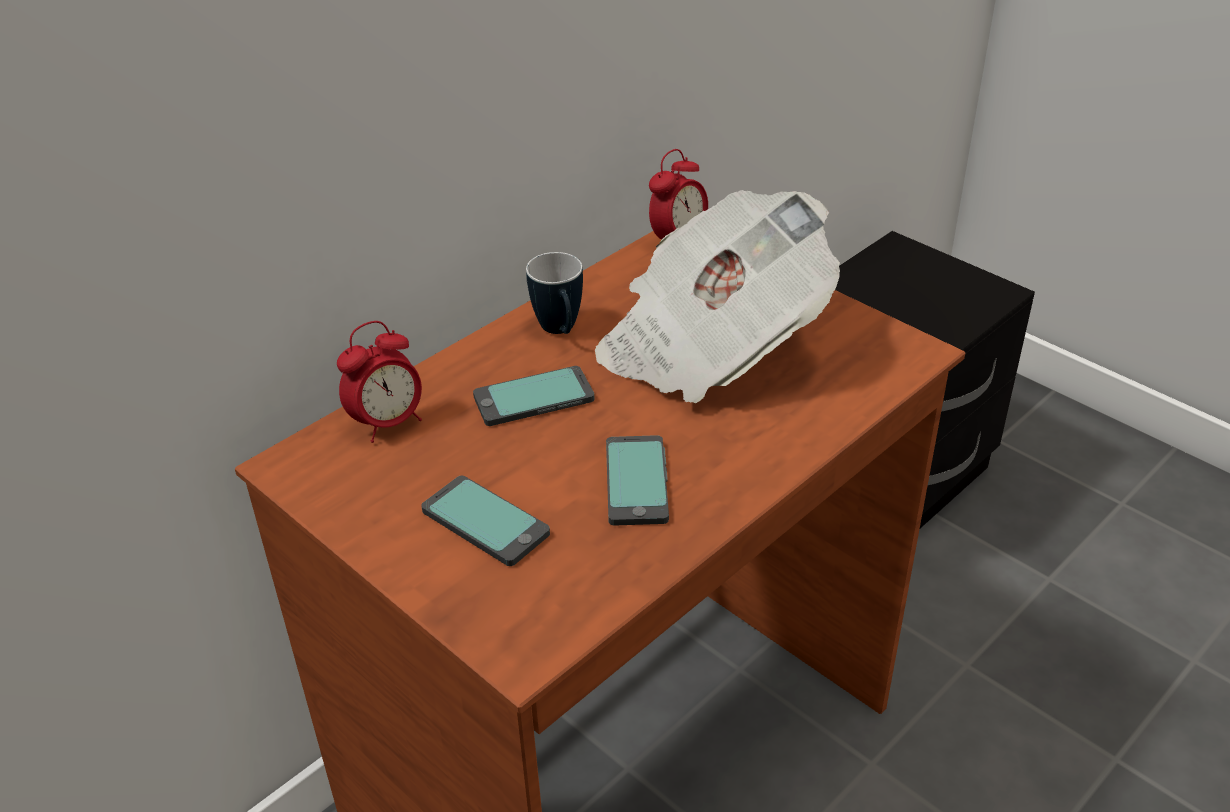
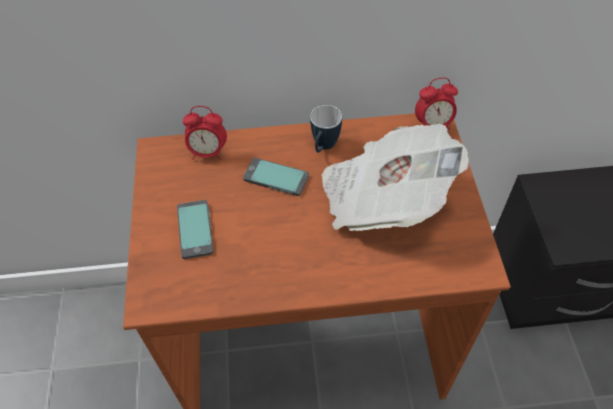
camera: 40 degrees right, 15 degrees up
phone [606,435,669,526] -> none

